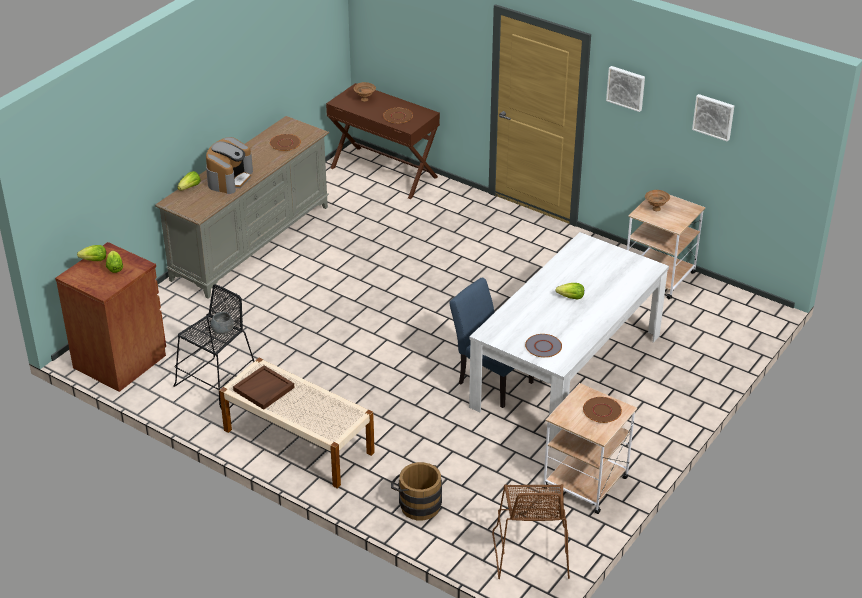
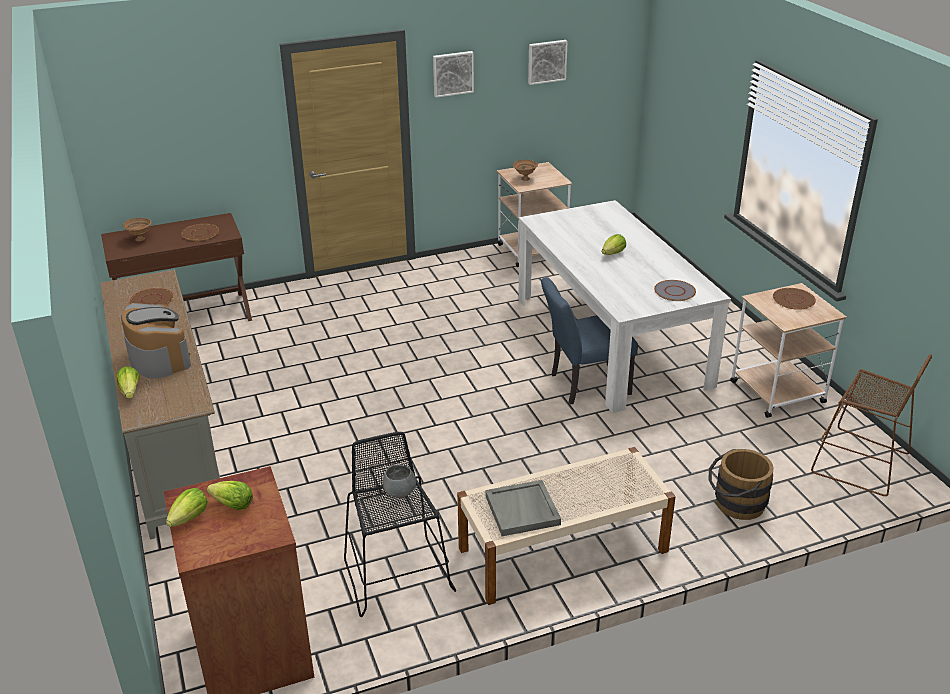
camera: 55 degrees left, 5 degrees down
brown tray [233,365,295,410] -> grey tray [485,480,561,536]

